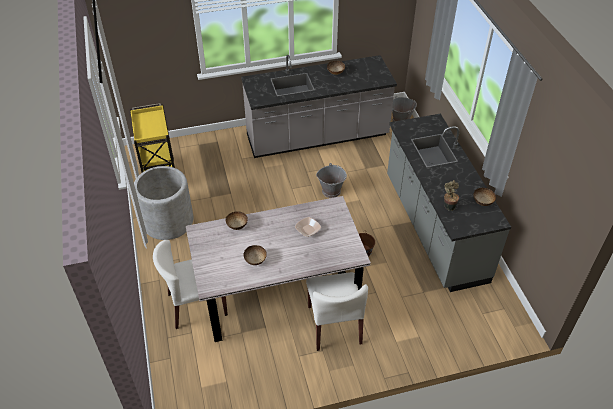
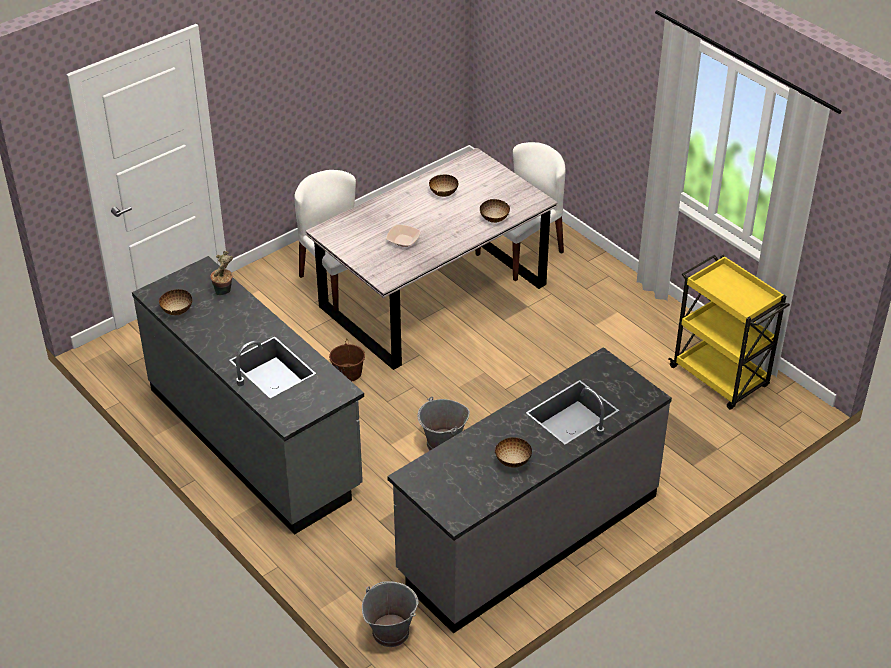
camera: 155 degrees right, 5 degrees down
grey planter [134,166,193,240] -> none

